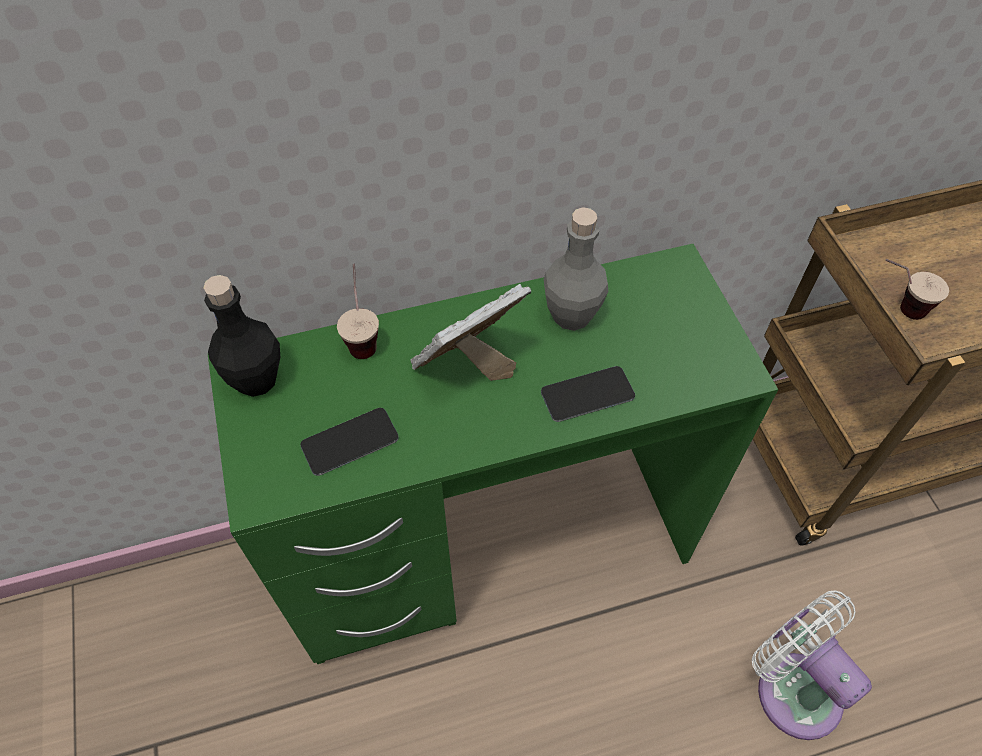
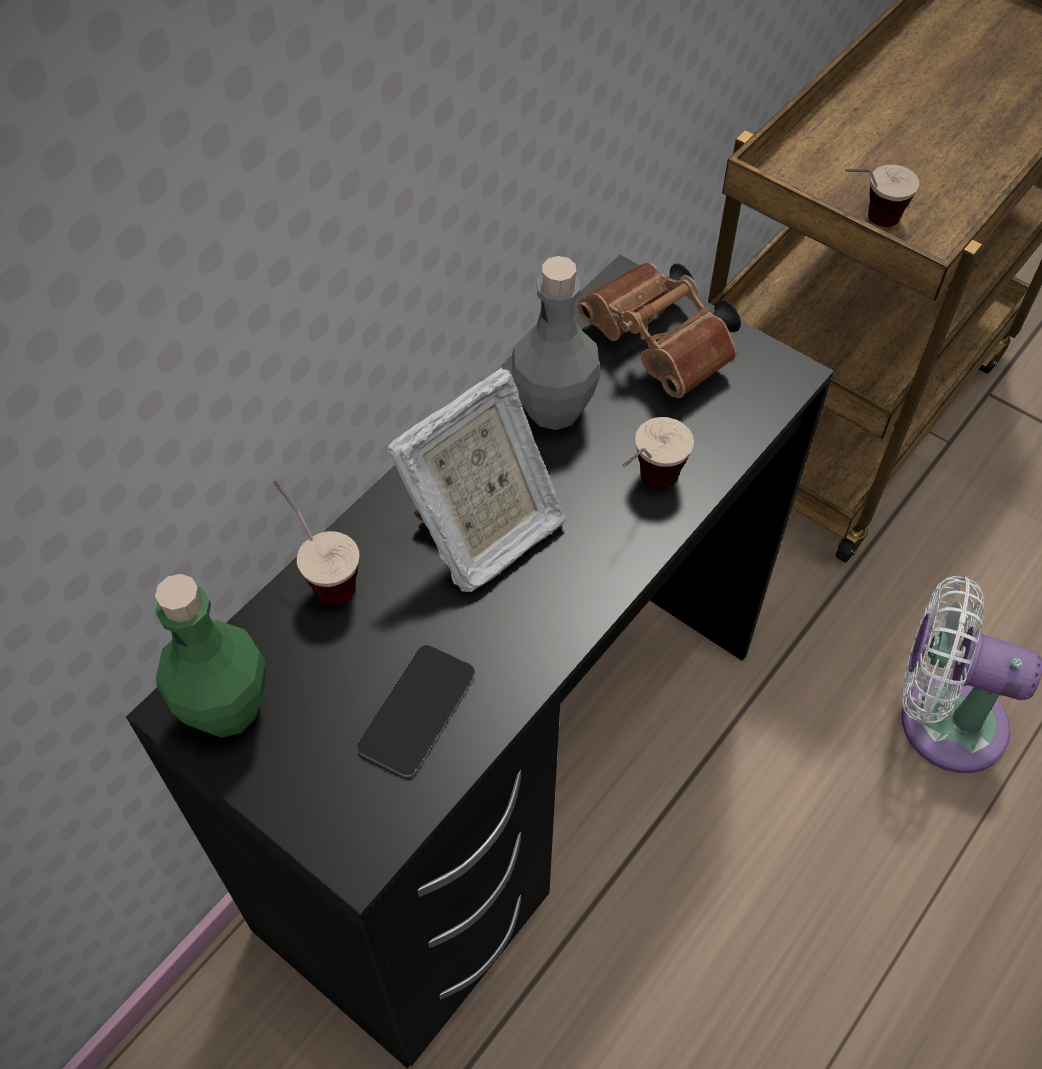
camera: 35 degrees left, 0 degrees up
black bottle [203,275,280,397] -> green bottle [155,574,266,738]
green desk [208,244,778,664] -> black desk [126,255,834,1068]
picture frame [411,284,531,381] -> picture frame turned 150 degrees counterclockwise [387,367,566,592]
phone [541,366,635,422] -> cup [622,417,694,489]
none -> brown binoculars [577,262,741,398]

